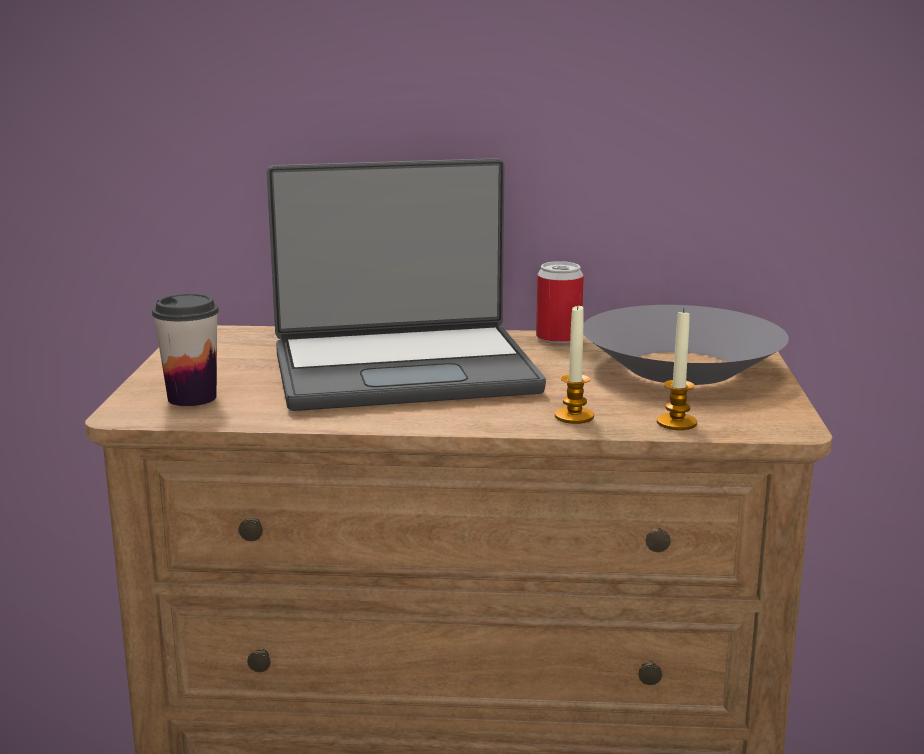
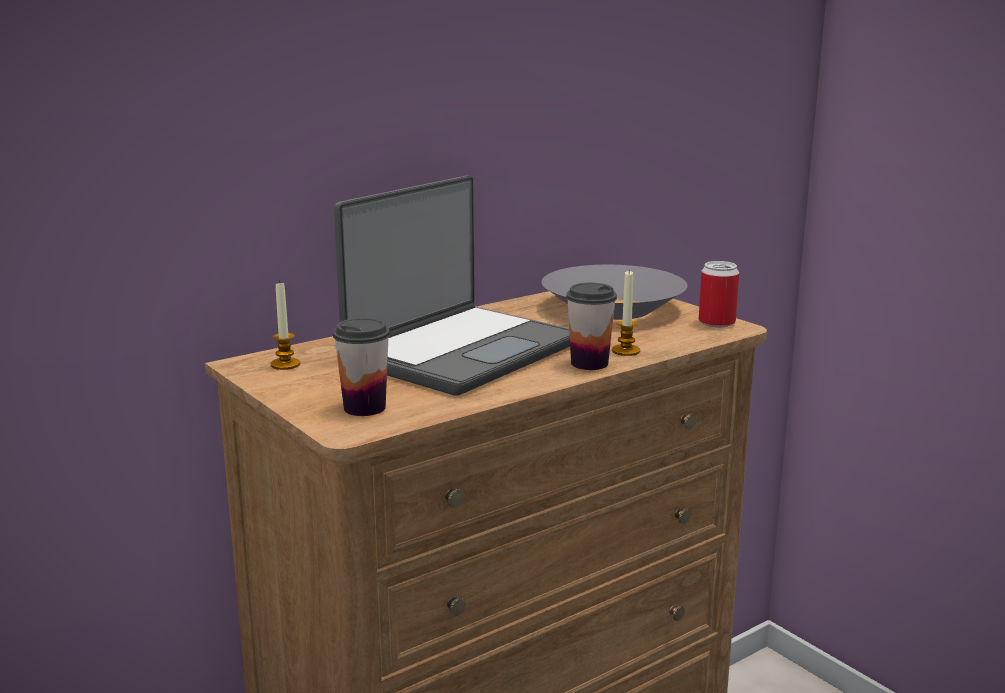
camera: 40 degrees left, 0 degrees up
can [536,261,584,344] -> can moved to [699,261,739,327]
candle [657,309,697,430] -> candle moved to [271,280,300,370]
none -> cup [566,283,617,370]

